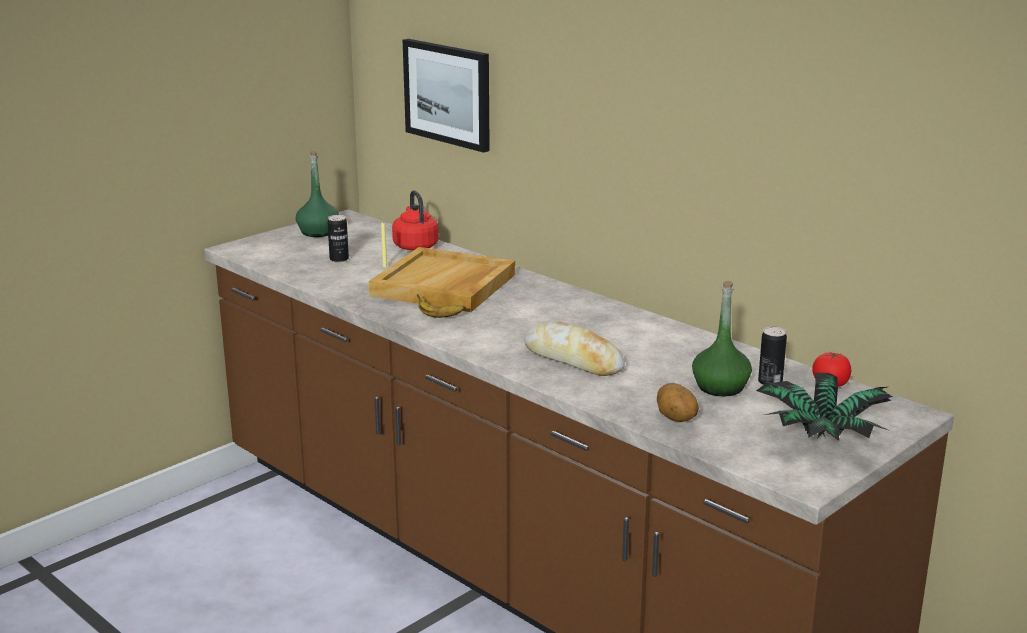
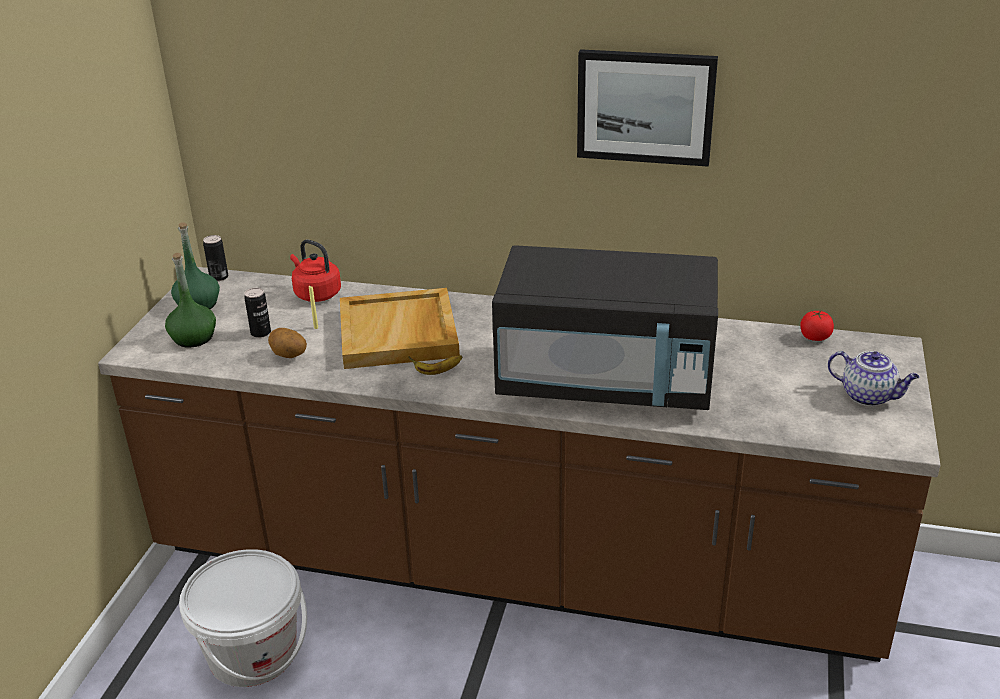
camera: 30 degrees left, 10 degrees up
picture [403,39,490,153] -> picture moved to [577,49,718,167]
bread [524,321,625,376] -> black microwave [492,245,718,410]
potato [657,383,699,422] -> potato moved to [268,328,307,358]
green bottle [692,281,752,396] -> green bottle moved to [165,253,216,347]
potted plant [756,373,892,441] -> teapot [828,351,920,406]
can [758,327,787,385] -> can moved to [203,235,228,281]
none -> white bucket [179,549,307,687]

